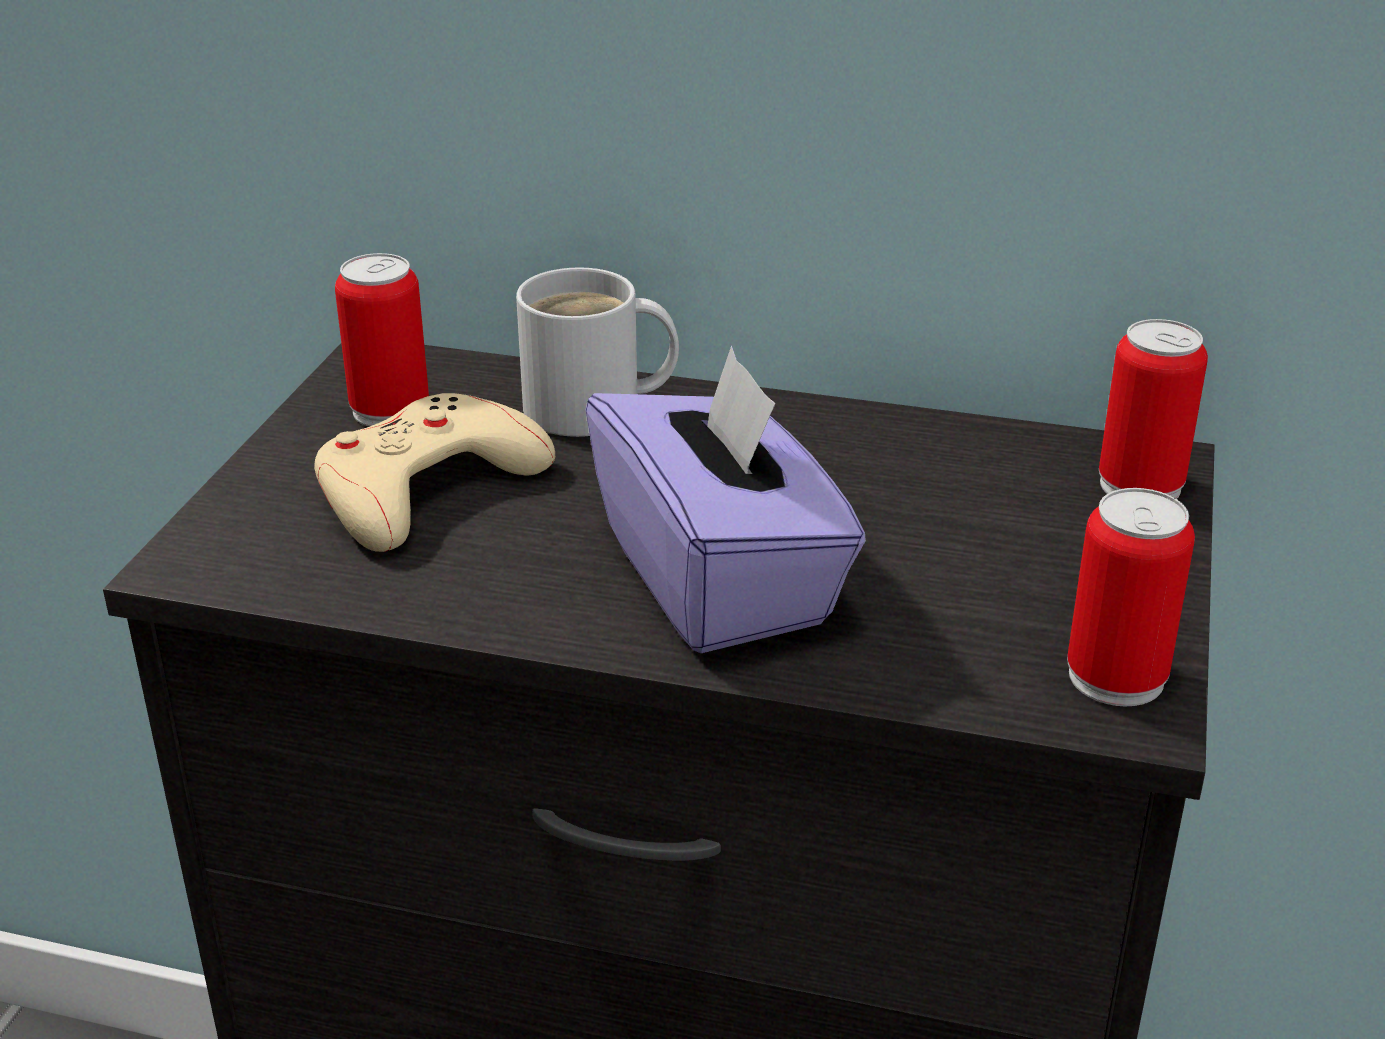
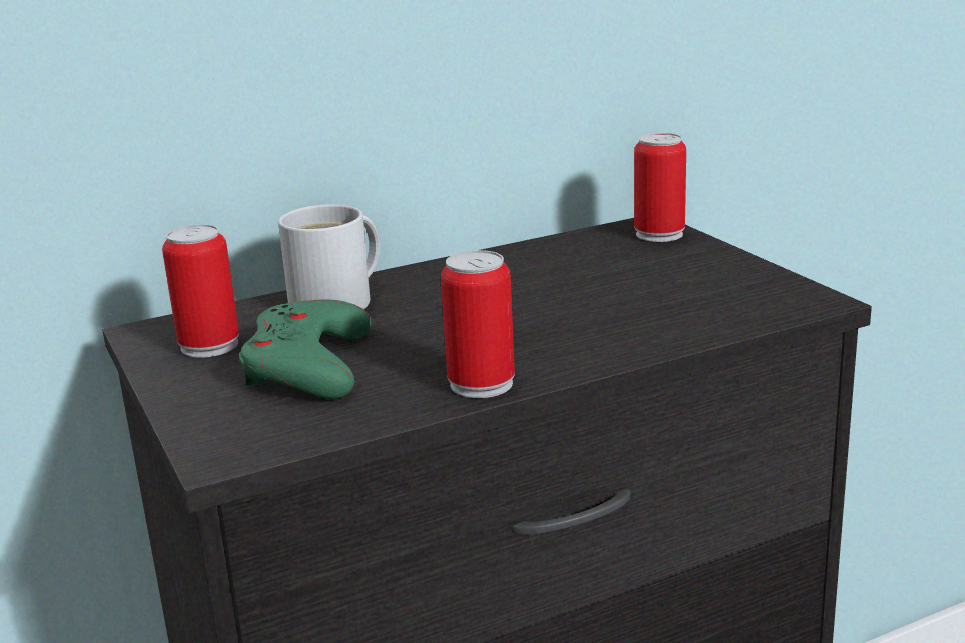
camera: 40 degrees left, 10 degrees down
beige game controller [314,393,555,552] -> green game controller [239,299,371,399]
purple tissue box [586,346,866,653] -> none
can [1067,488,1195,706] -> can moved to [441,250,515,398]

